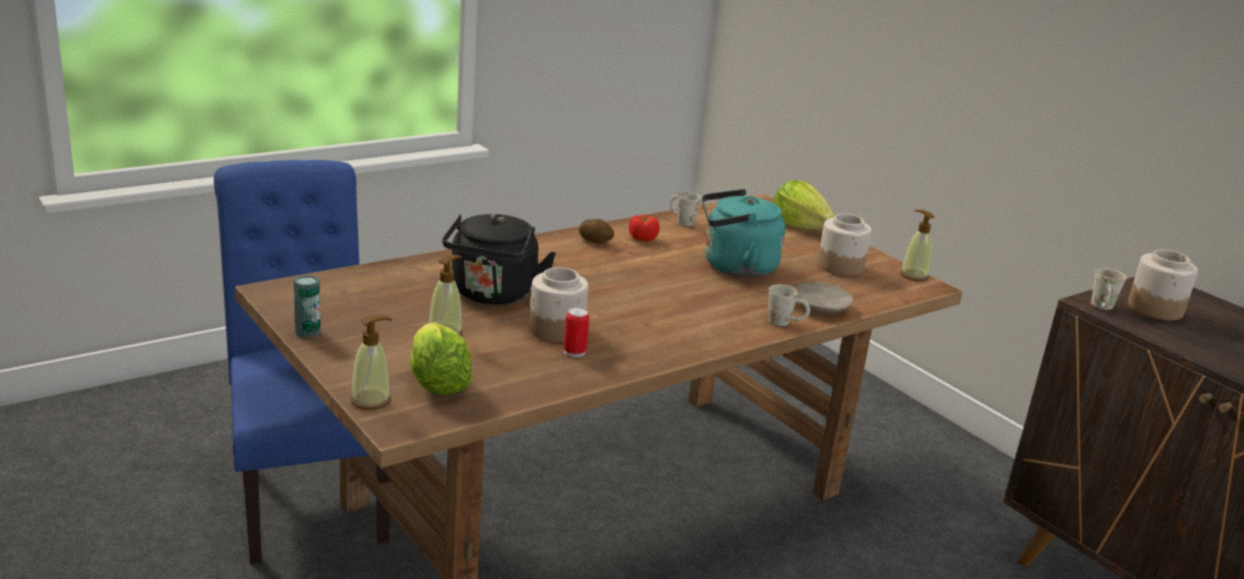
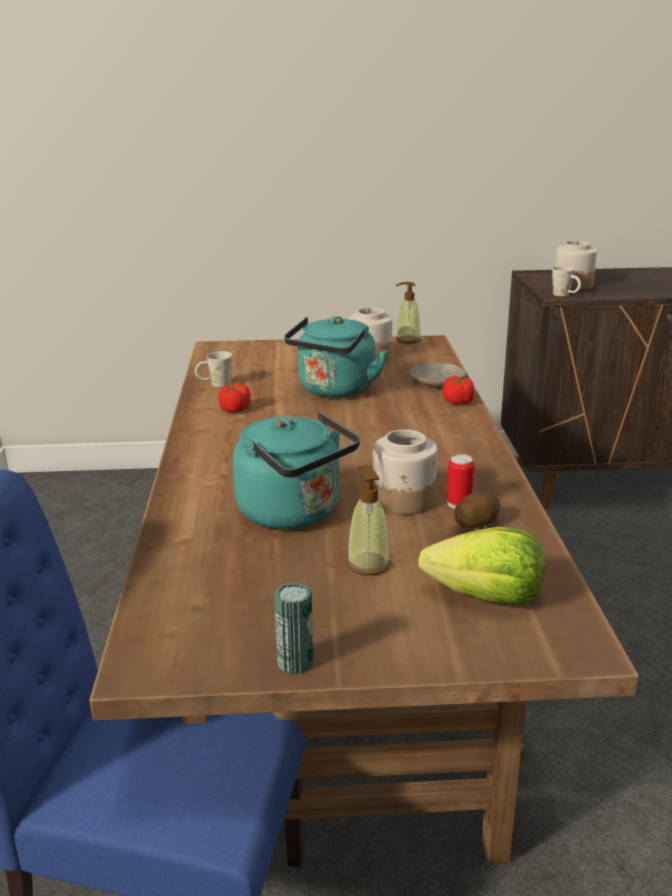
camera: 55 degrees left, 0 degrees up
soap dispenser [351,315,392,410] -> none
black kettle [442,214,556,304] -> turquoise kettle [233,412,360,529]
potato [579,219,614,244] -> potato moved to [454,492,500,528]
white mug [768,284,810,326] -> tomato [443,376,474,405]
lettuce [773,180,835,230] -> none

